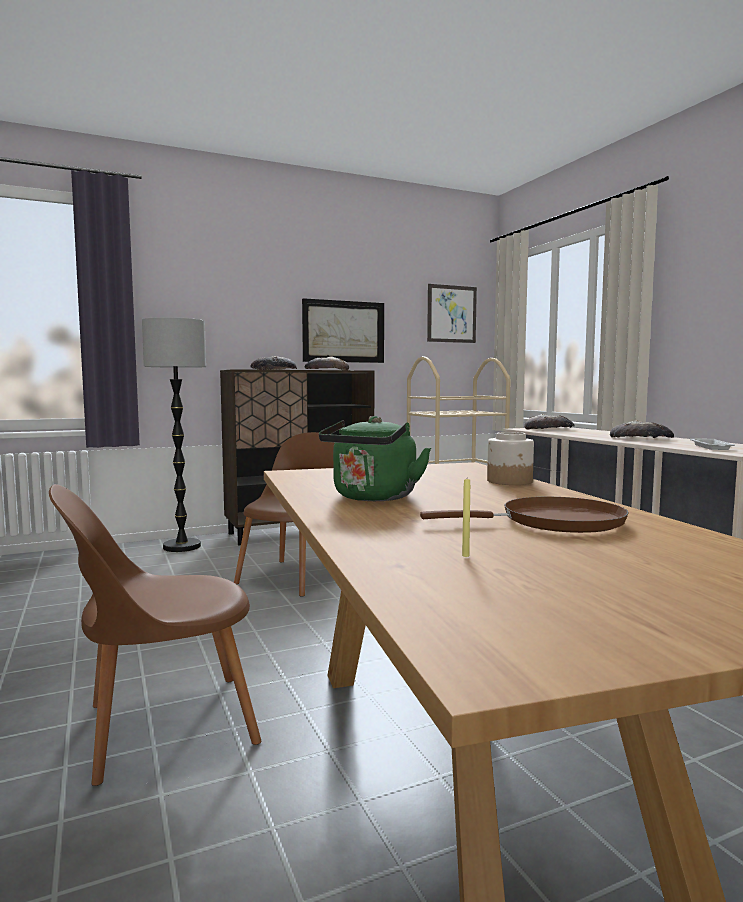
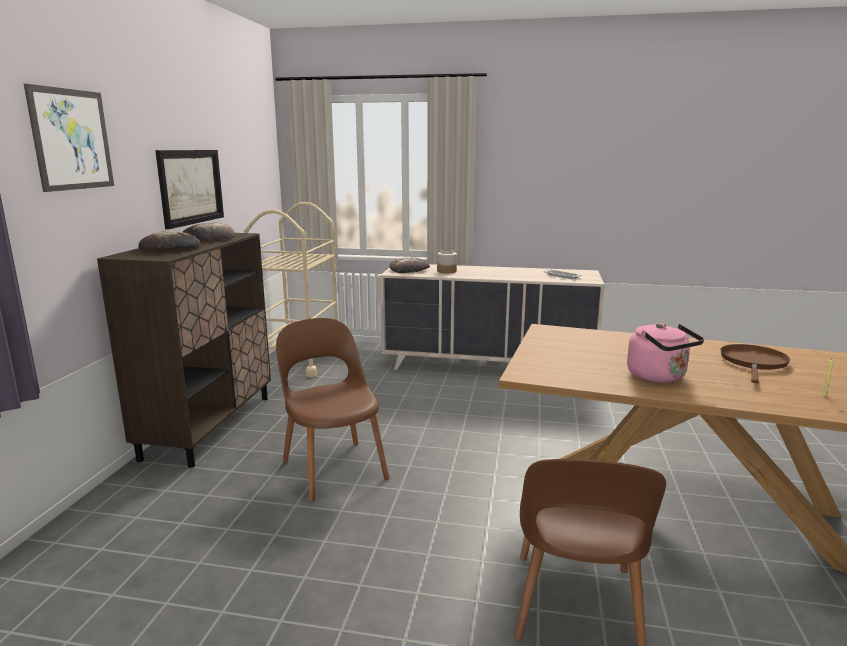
camera: 55 degrees left, 10 degrees up
floor lamp [142,317,206,552] -> none
green kettle [319,416,431,501] -> pink kettle [627,323,704,383]
picture [427,284,477,343] -> picture moved to [24,84,114,192]
jar [487,432,534,485] -> jar moved to [437,249,457,274]
bread [610,420,674,438] -> none

